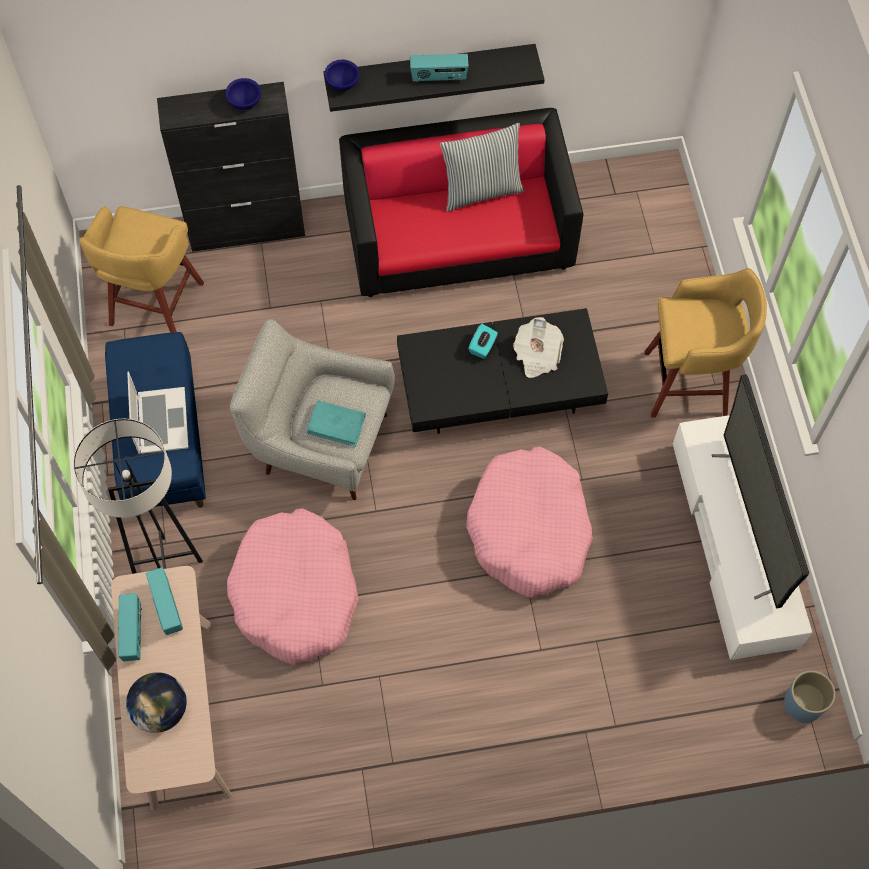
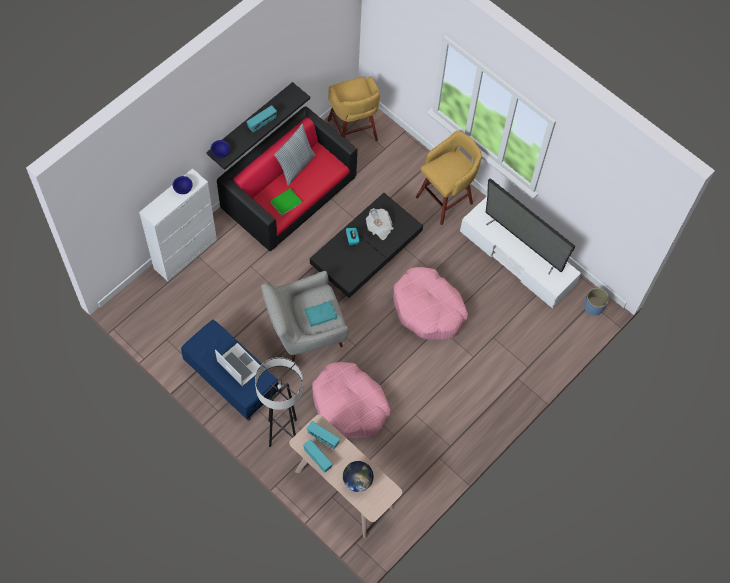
camera: 40 degrees left, 0 degrees up
yellow stool [79,206,204,333] -> yellow stool moved to [328,76,380,141]
black cabinet [157,82,305,252] -> white cabinet [139,168,217,281]
none -> green book [270,188,302,216]

